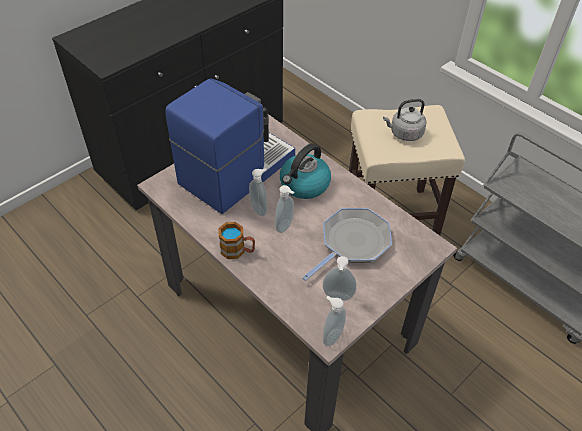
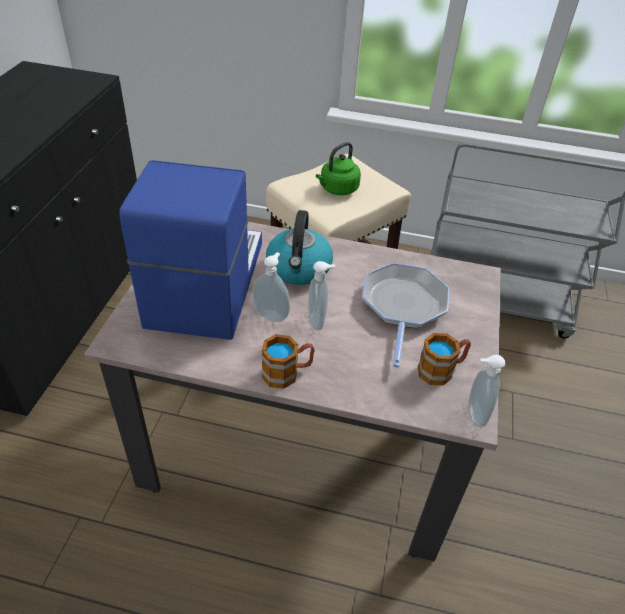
camera: 35 degrees left, 5 degrees down
soap dispenser [323,256,357,301] -> mug [418,333,471,385]
grey kettle [383,99,427,141] -> green kettle [316,142,361,195]

